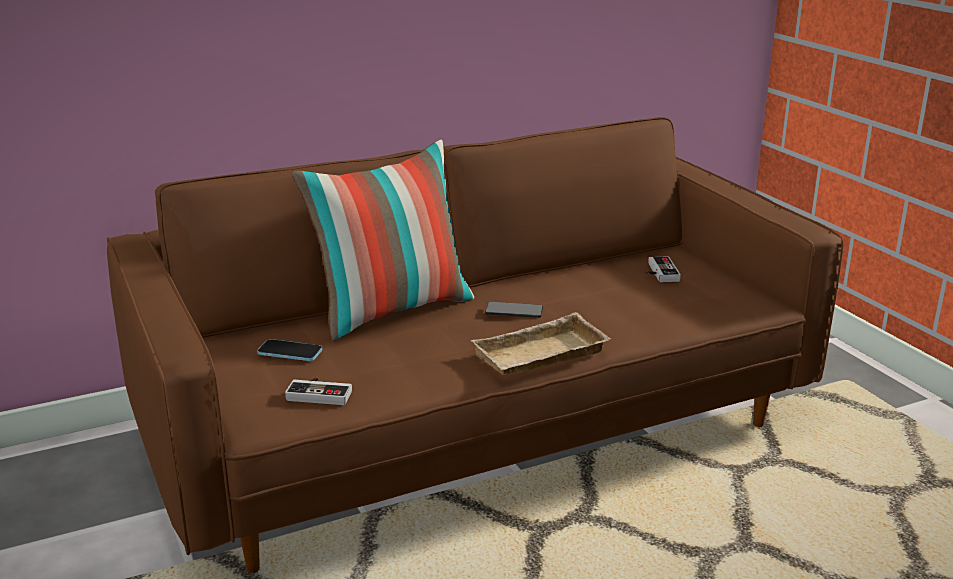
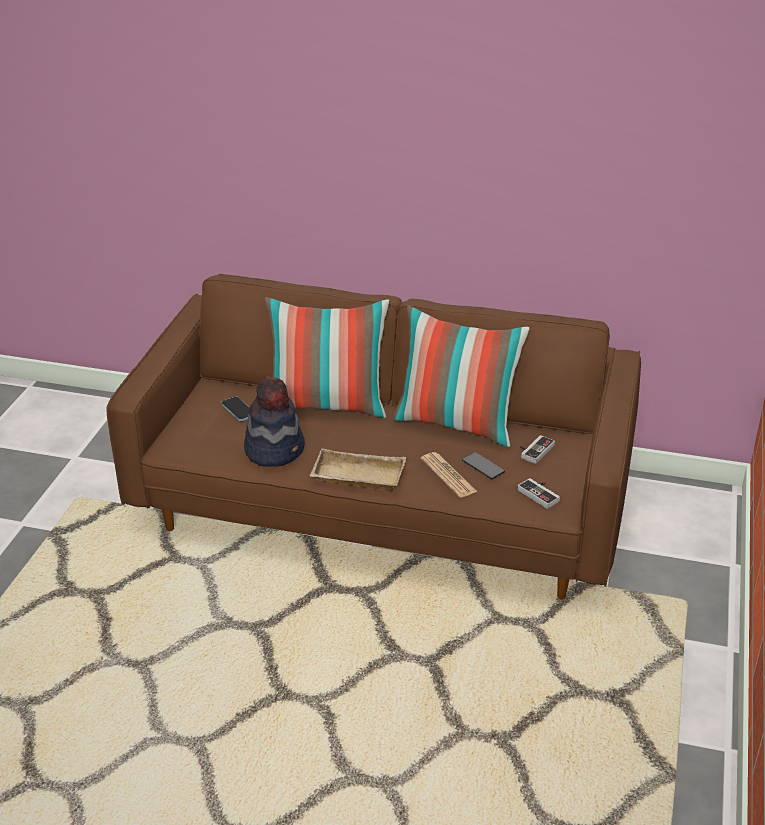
camera: 40 degrees right, 10 degrees up
game controller [285,378,352,405] -> game controller moved to [518,478,560,509]
phone [485,302,543,318] -> phone moved to [462,452,505,479]
none -> hat [244,377,305,467]
none -> pillow [393,305,530,447]
none -> newspaper [421,452,477,498]

